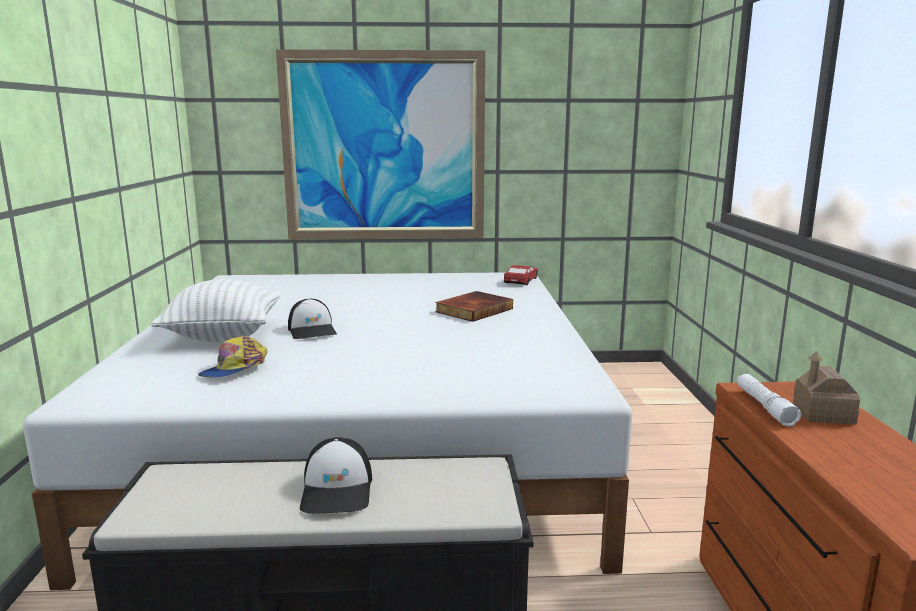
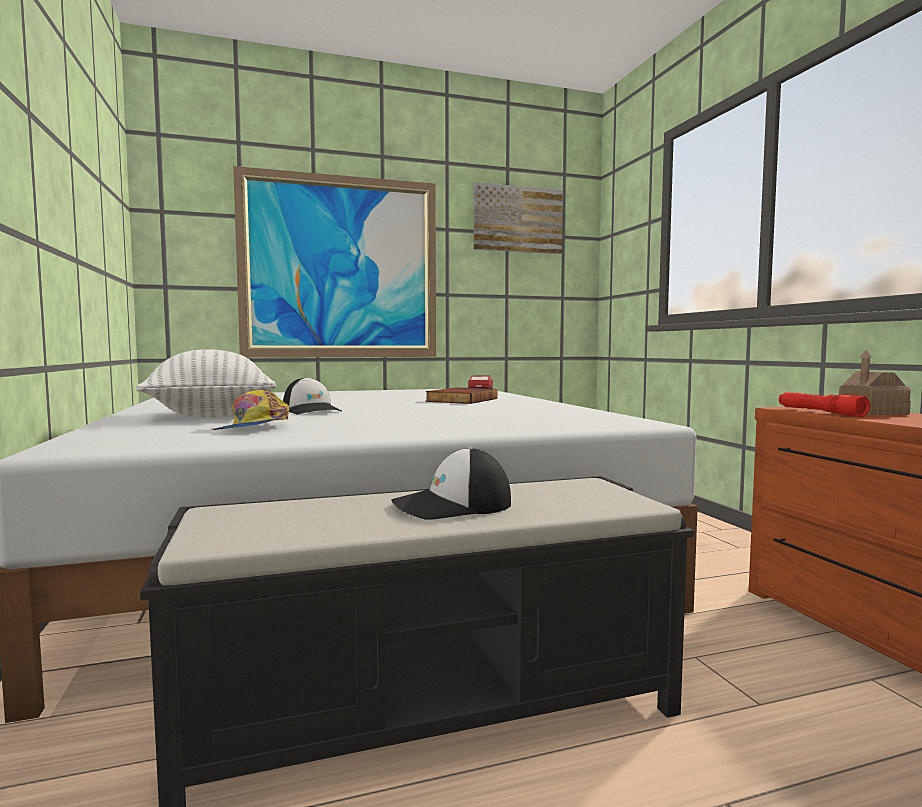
camera: 15 degrees left, 10 degrees down
cap [300,437,372,514] -> cap turned 90 degrees clockwise [391,447,511,520]
white flashlight [737,374,801,427] -> red flashlight [779,392,871,417]
none -> picture [473,182,563,254]

